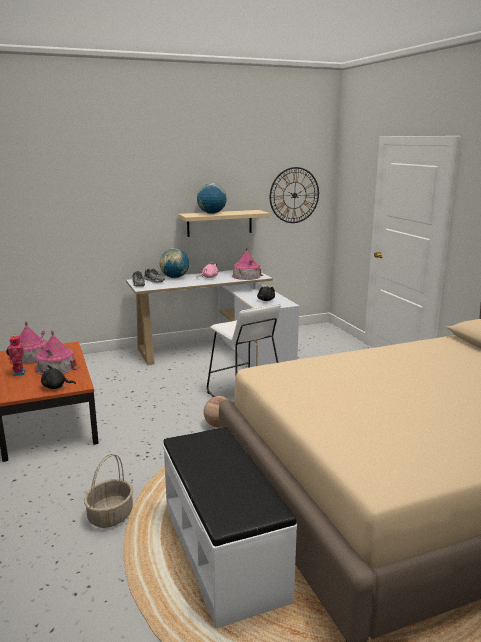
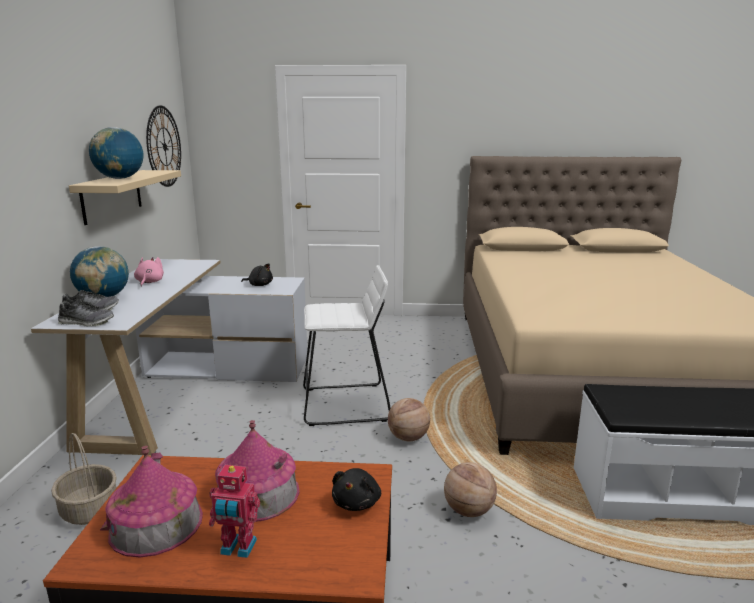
camera: 65 degrees left, 0 degrees up
basket [84,454,133,528] -> basket moved to [51,433,117,525]
toy house [232,247,263,280] -> none
none -> basketball [444,462,497,517]

